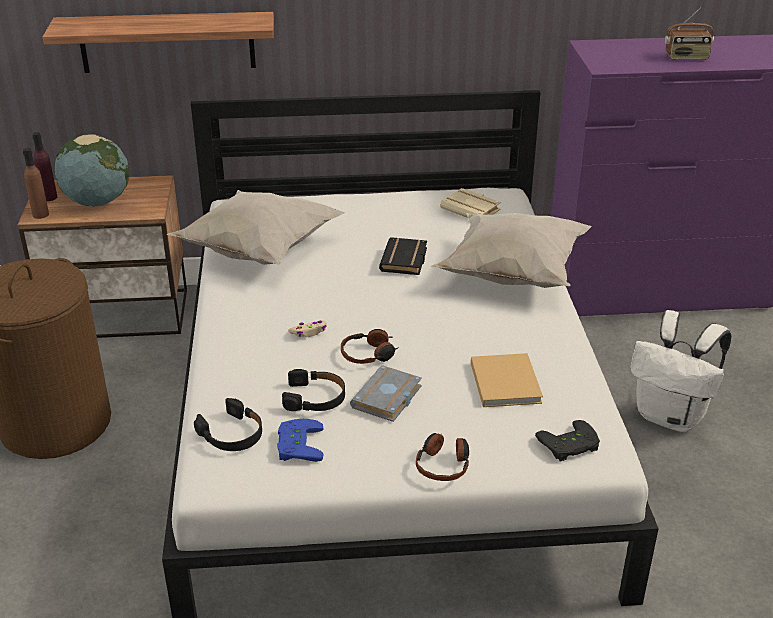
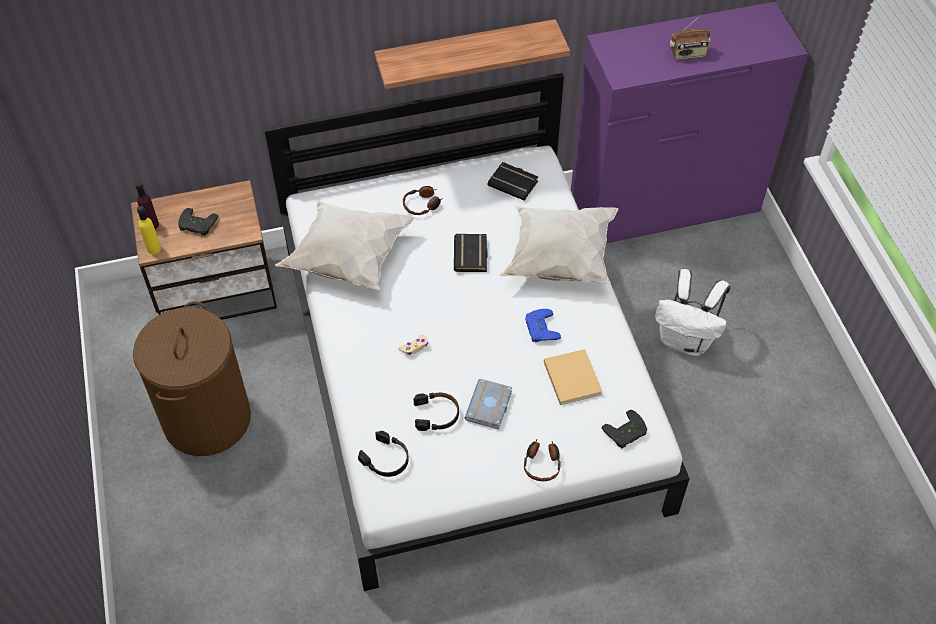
camera: 10 degrees left, 20 degrees up
brown bottle [23,148,49,219] -> yellow bottle [137,206,161,254]
shelf [43,12,274,73] -> shelf moved to [374,19,570,89]
globe [55,134,129,206] -> black game controller [178,208,218,236]
blue game controller [277,419,324,462] -> blue game controller moved to [525,309,561,342]
headphones [341,329,399,364] -> headphones moved to [403,186,443,215]
beige book [440,188,501,218] -> black book [487,162,538,201]

